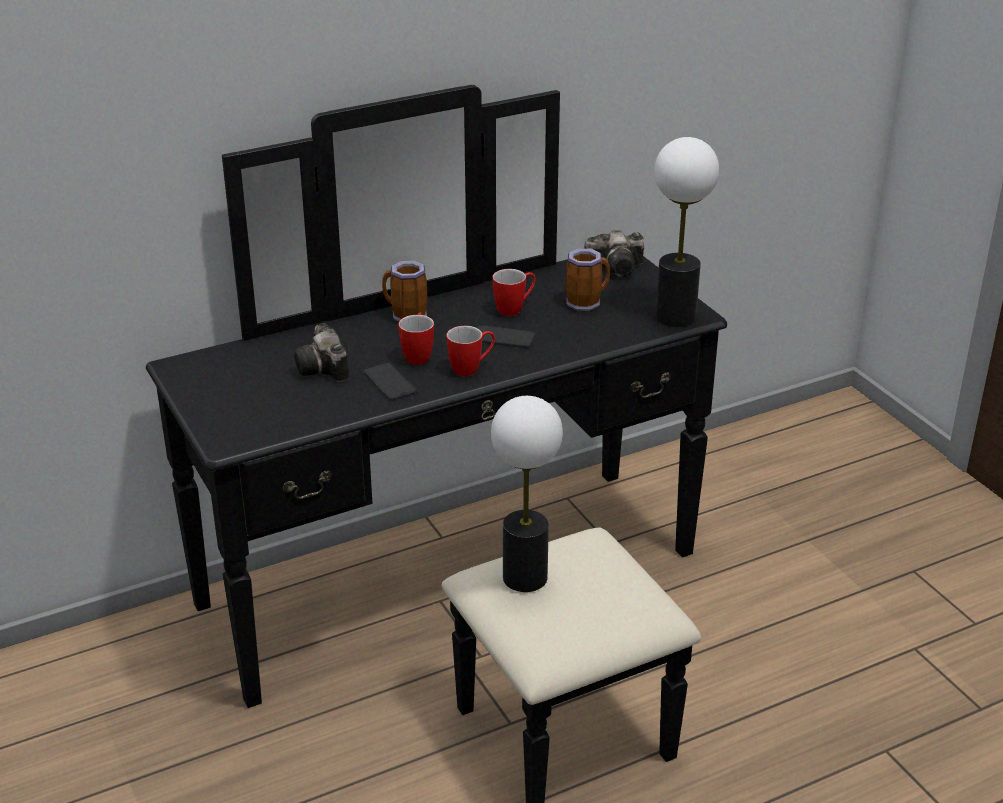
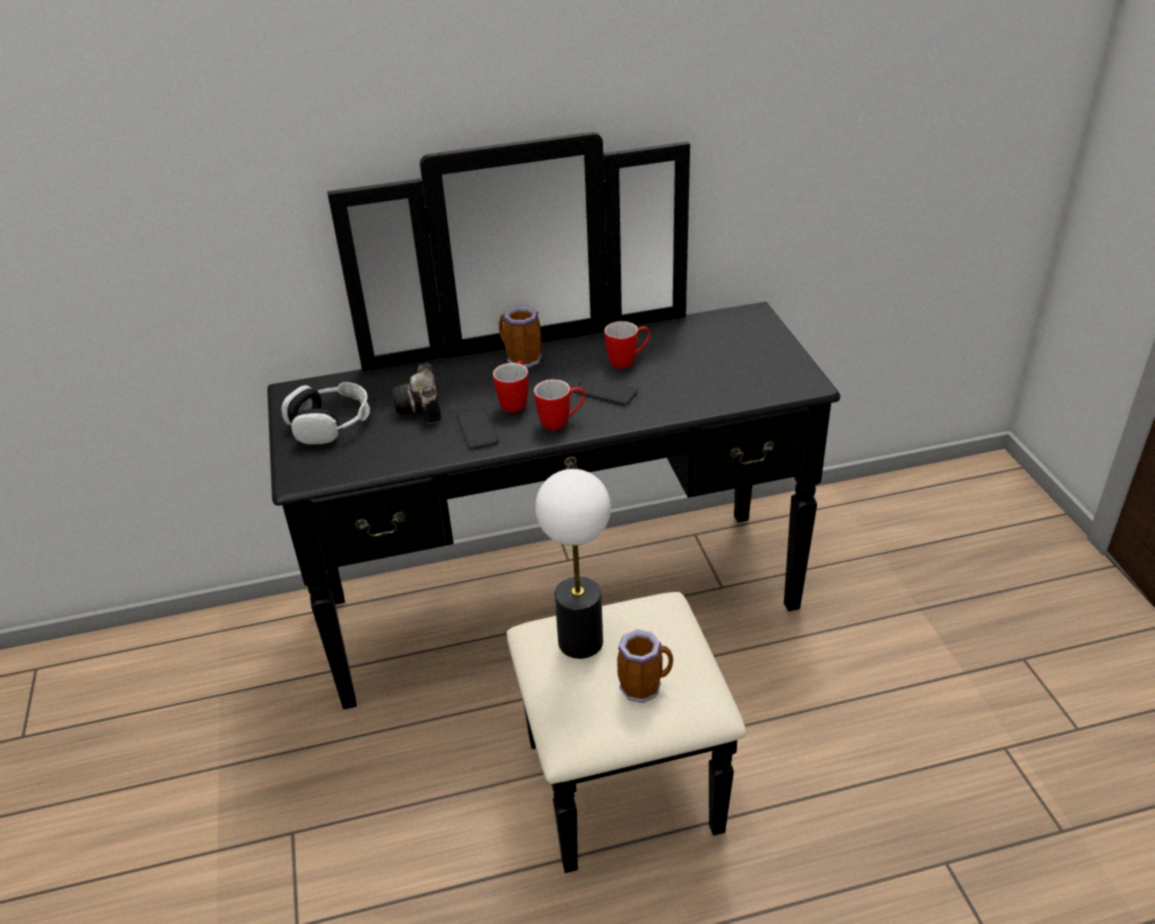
camera: 15 degrees right, 5 degrees up
mug [566,248,610,311] -> mug moved to [617,629,673,703]
camera [584,230,644,277] -> none
table lamp [654,137,719,327] -> none
none -> headphones [281,382,370,445]

